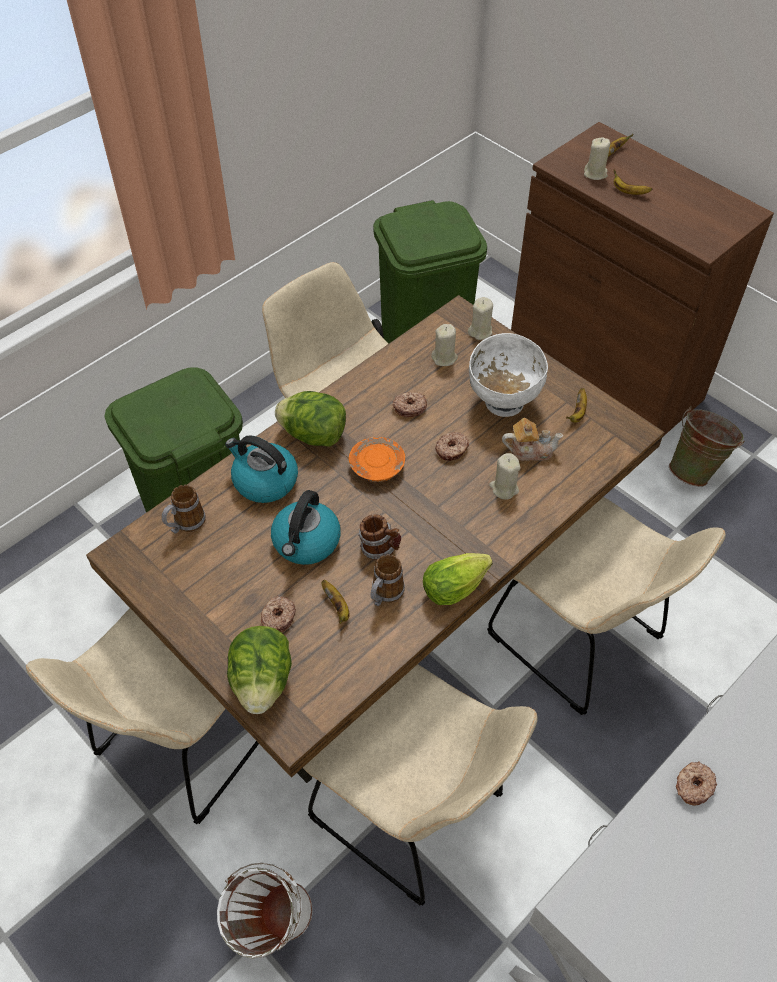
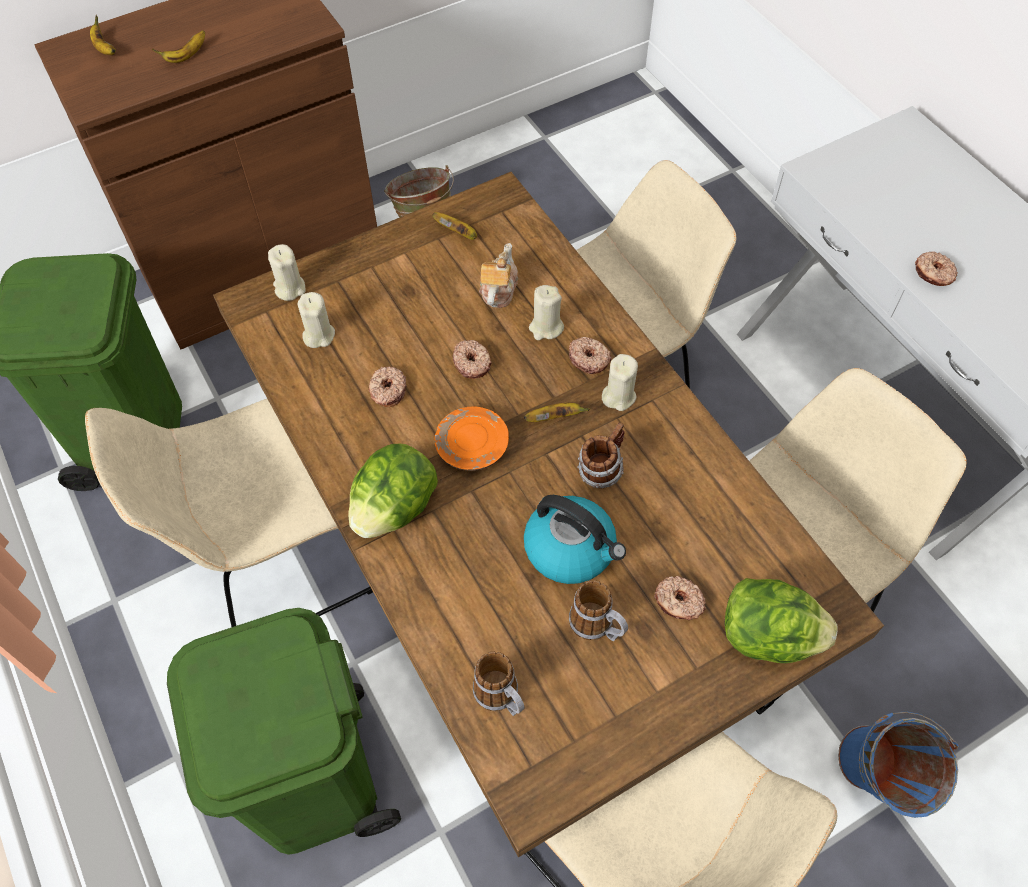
camera: 75 degrees left, 5 degrees up
white bucket [217,863,313,959] -> blue bucket [838,711,959,818]
kettle [225,435,298,503] -> none
banana [321,580,350,624] -> banana moved to [524,403,590,422]
mug [371,554,405,606] -> mug moved to [569,581,628,641]
lettuce [423,553,493,605] -> none
white bowl [469,333,548,417] -> none
beige candle [584,137,610,180] -> beige candle moved to [602,354,638,411]
none -> donut [569,337,612,374]

